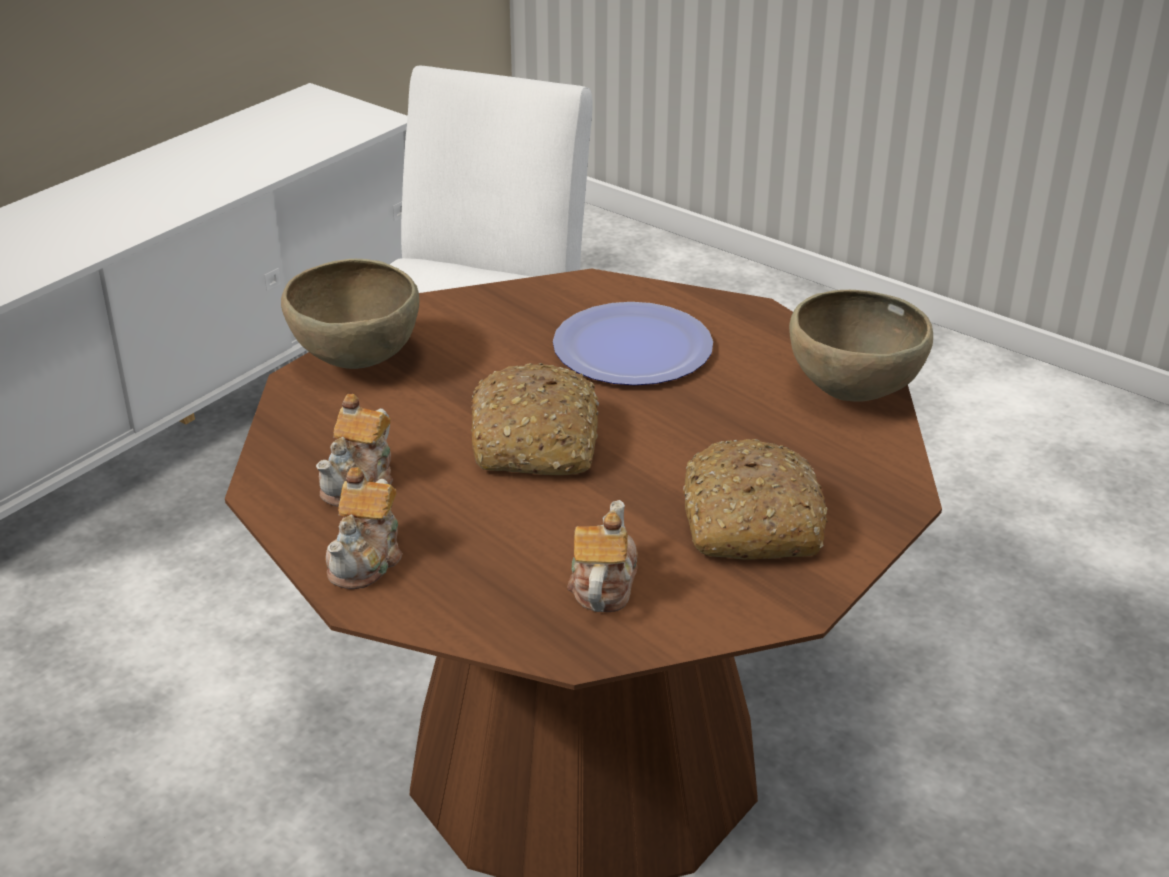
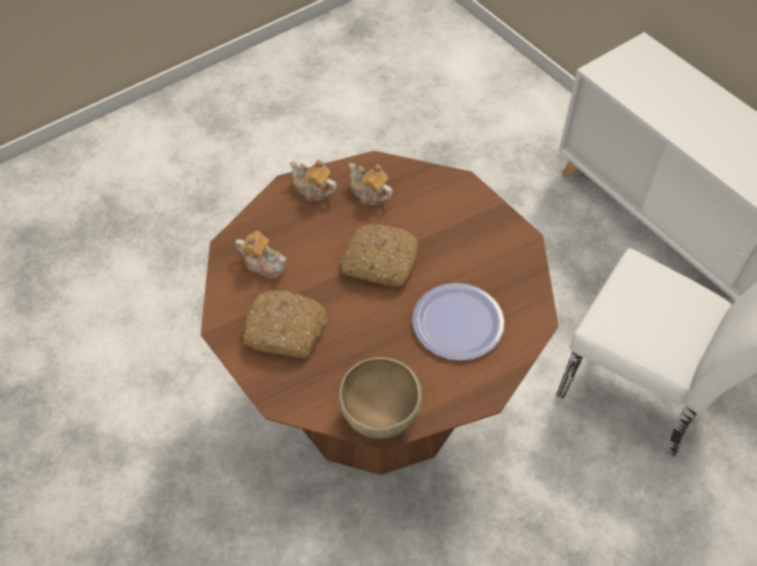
camera: 105 degrees right, 20 degrees up
brown bowl [281,259,419,369] -> none

